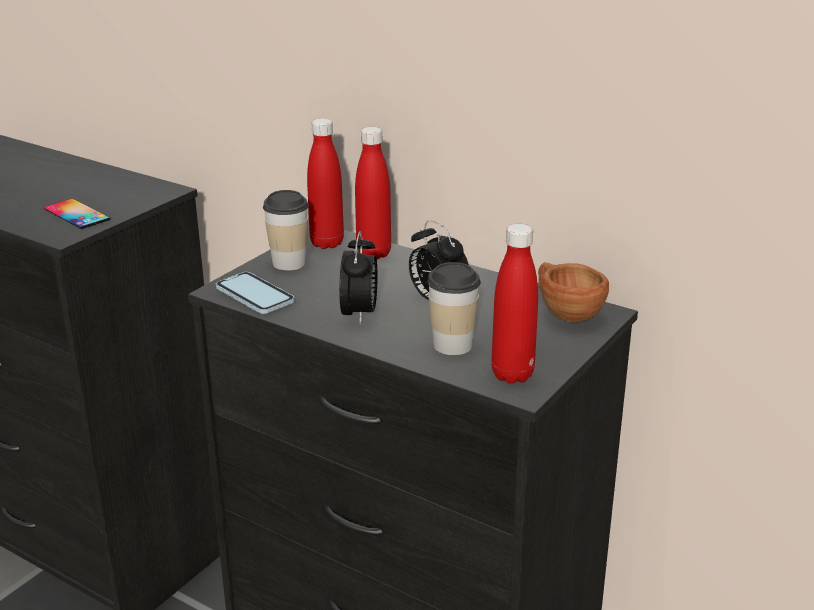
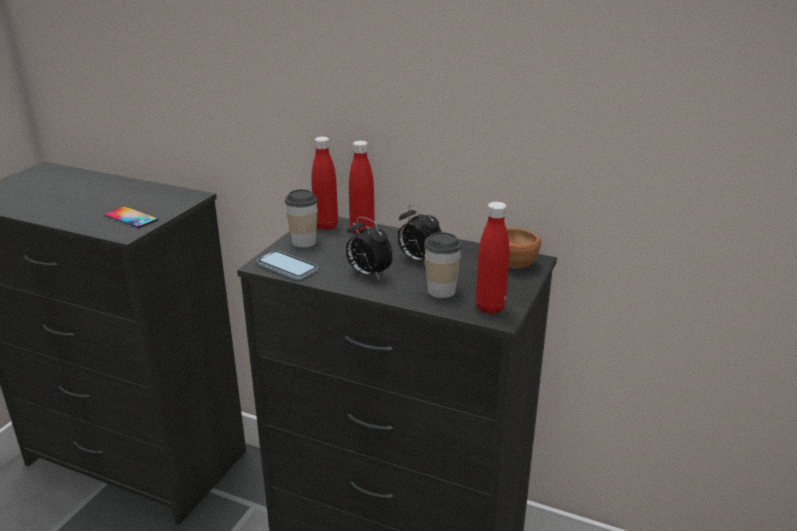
camera: 10 degrees left, 0 degrees up
alarm clock [339,231,377,325] -> alarm clock turned 135 degrees clockwise [346,217,393,280]

